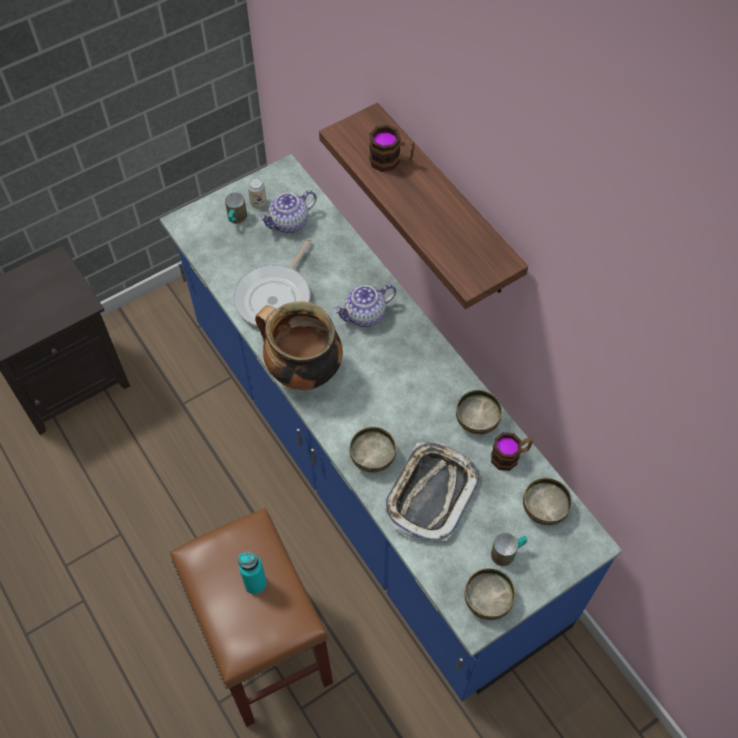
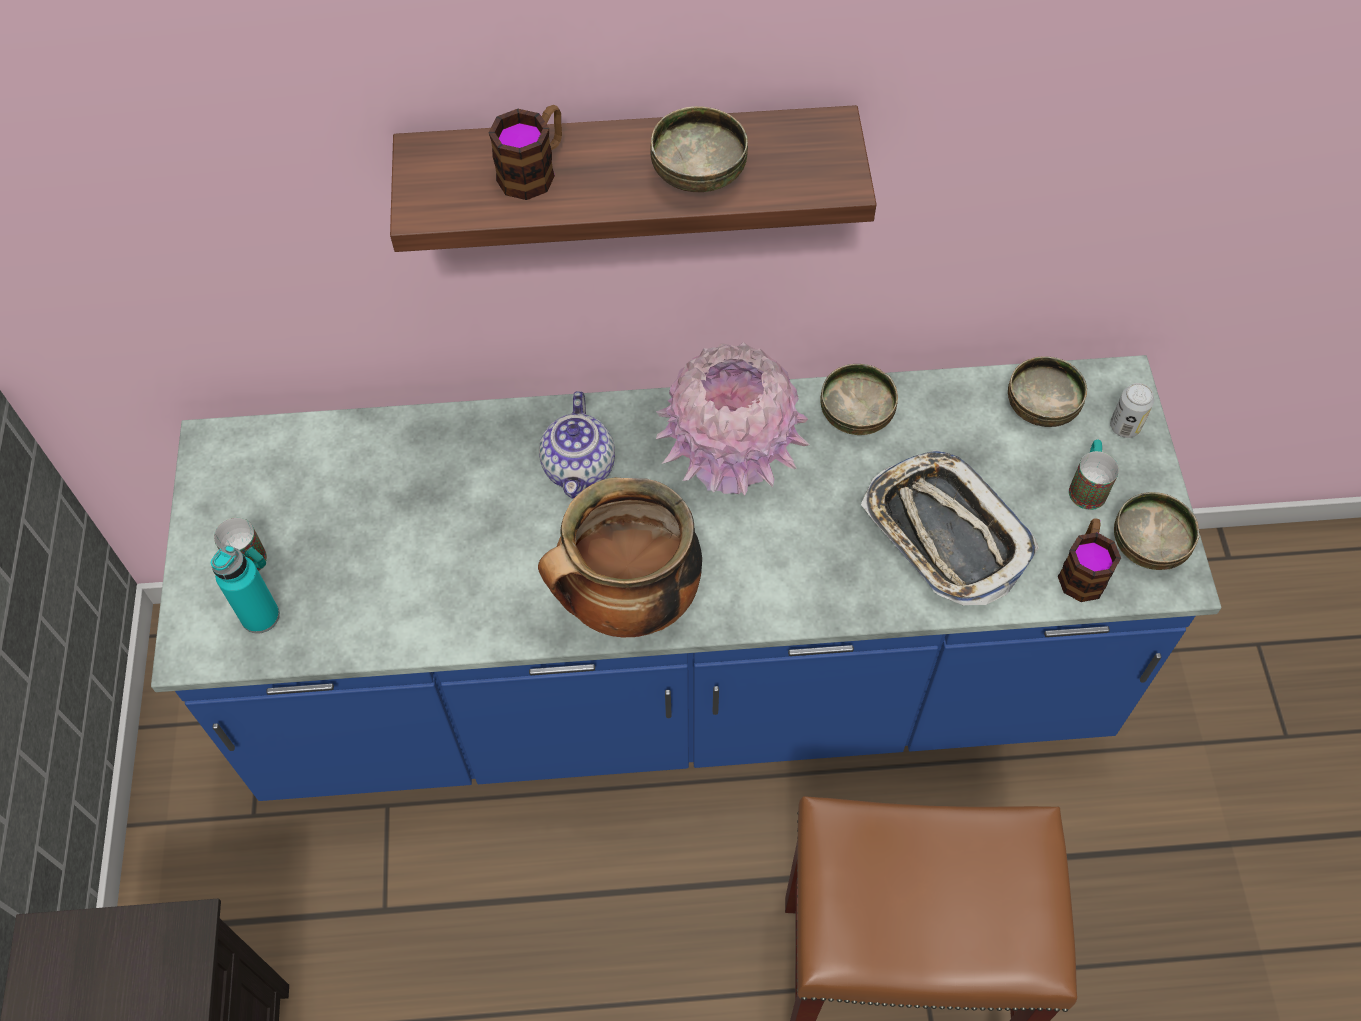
camera: 60 degrees left, 0 degrees up
frying pan [233,238,312,326] -> none
turquoise bottle [238,551,267,594] -> turquoise bottle moved to [211,545,280,634]
can [248,178,267,208] -> can moved to [1110,383,1154,438]
teapot [258,190,317,233] -> none
bowl [349,427,396,473] -> bowl moved to [650,106,748,192]
mug [491,432,533,471] -> mug moved to [1058,518,1121,602]
none -> pink vase [656,342,810,496]

